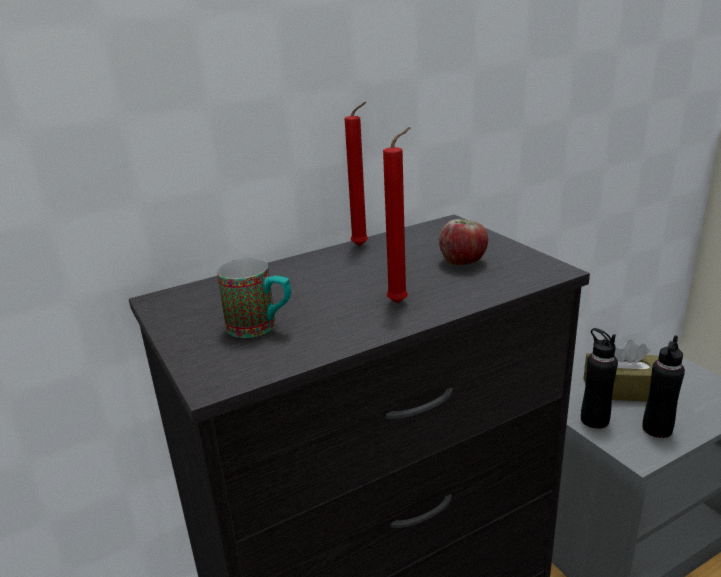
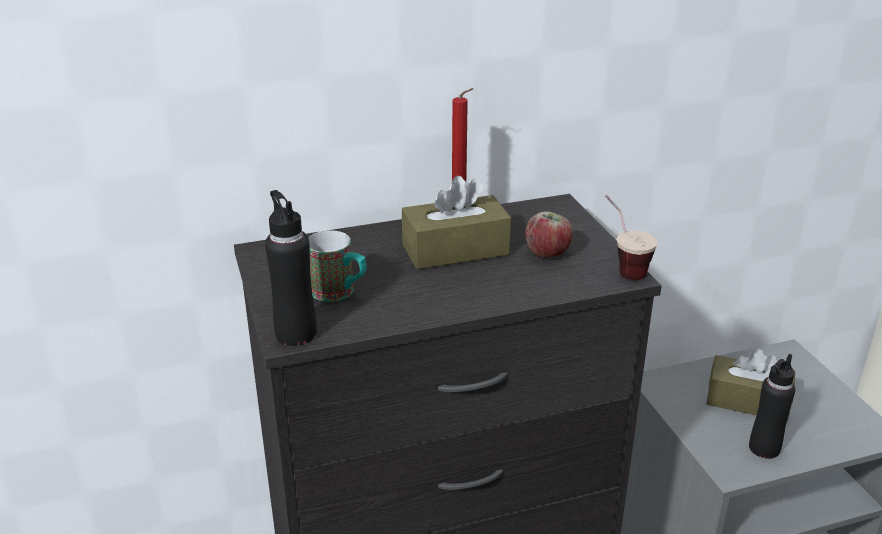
camera: 10 degrees right, 5 degrees up
red candle [383,127,410,303] -> none
black bottle [581,328,618,429] -> black bottle moved to [265,190,317,346]
none -> brown tissue box [402,176,511,269]
none -> cup [605,195,658,280]

